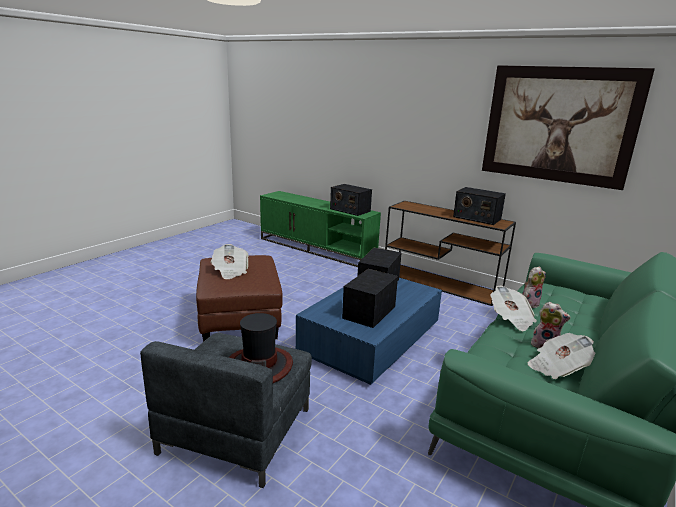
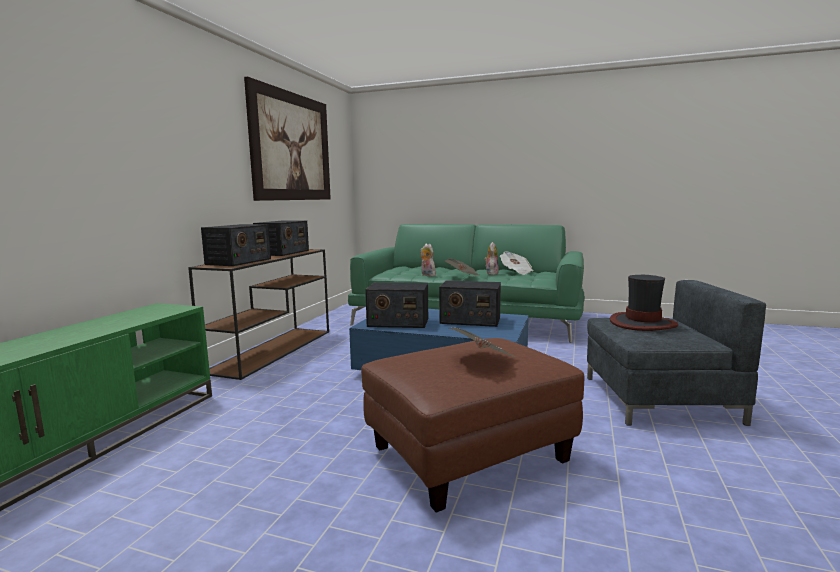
camera: 105 degrees left, 10 degrees down
radio [330,184,372,216] -> radio moved to [201,224,271,266]

